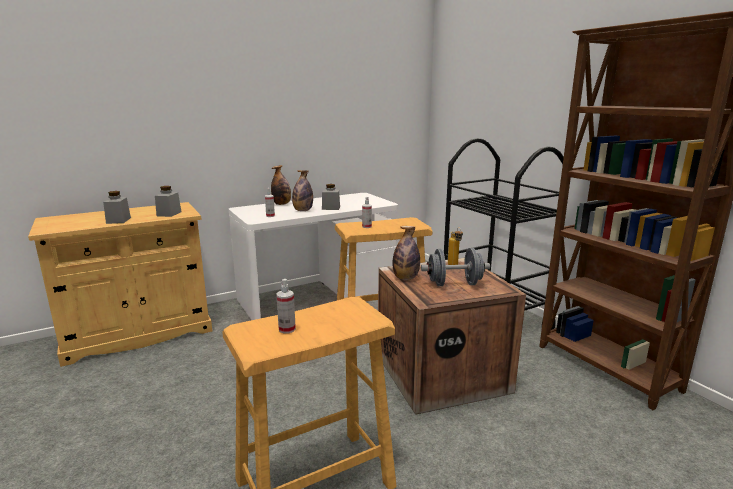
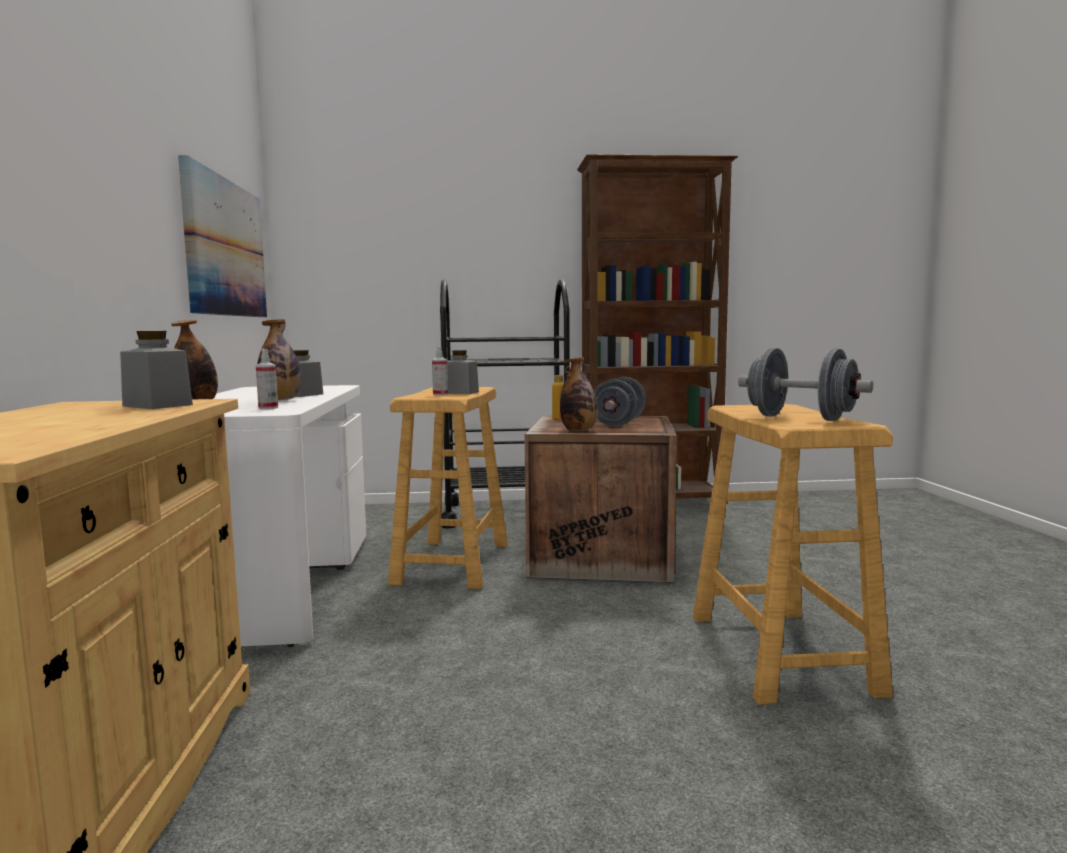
camera: 65 degrees left, 10 degrees down
grey jar [103,191,131,224] -> grey jar moved to [447,350,479,394]
spray bottle [276,279,296,334] -> grey dumbbell [738,348,873,421]
none -> picture [178,155,267,317]

